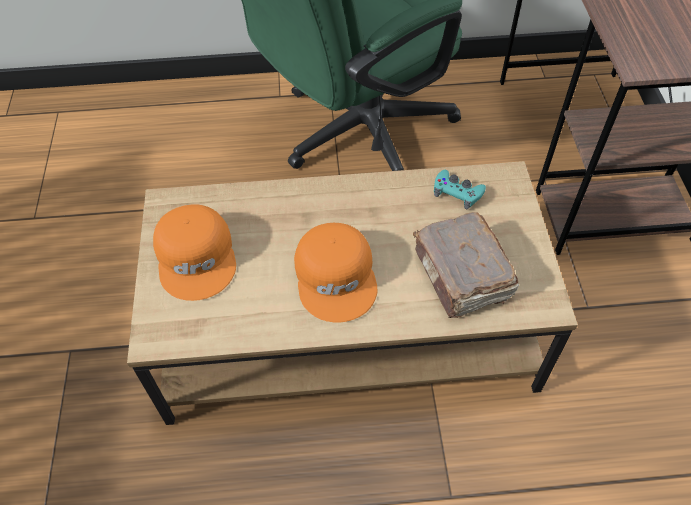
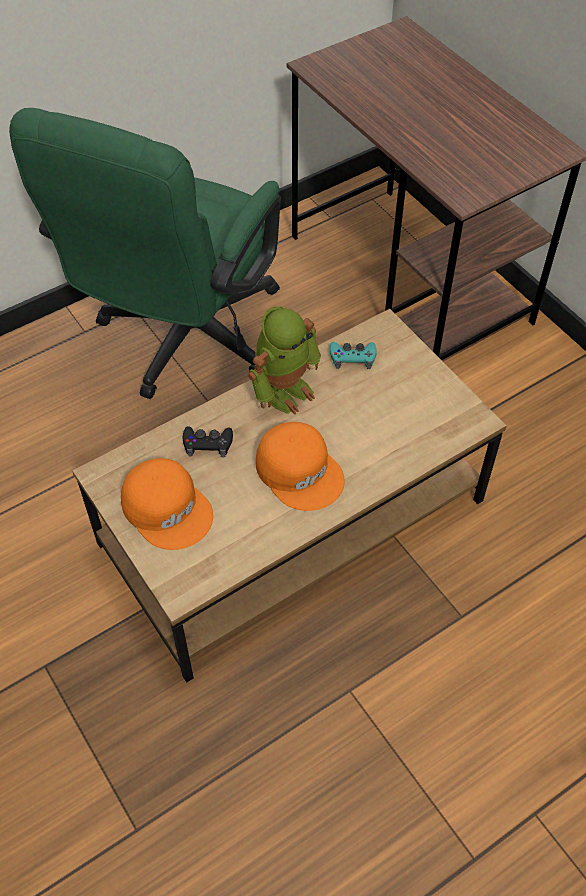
camera: 30 degrees left, 0 degrees up
brown book [413,212,519,318] -> none
none -> black game controller [183,426,233,457]
none -> toy robot [248,306,321,414]

